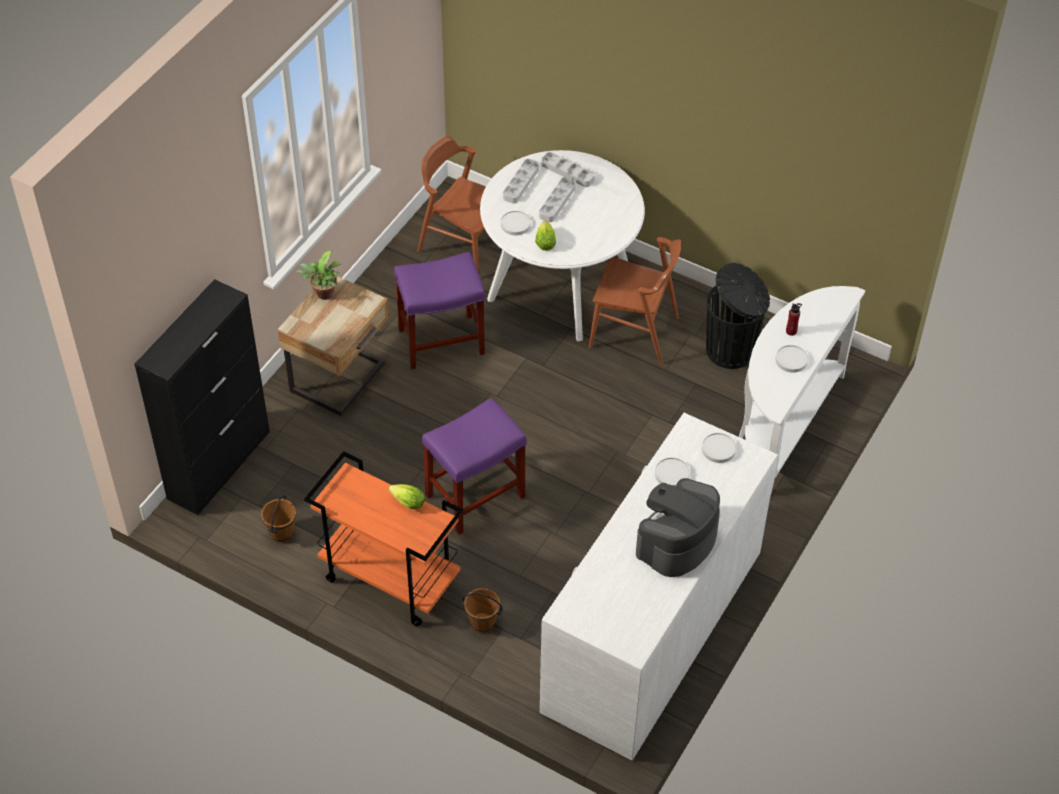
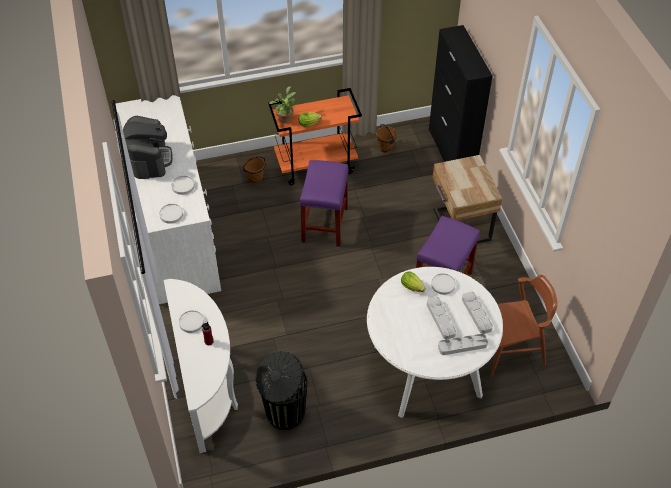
camera: 135 degrees right, 0 degrees up
potted plant [296,250,341,300] -> potted plant moved to [269,86,296,123]
brown chair [589,237,681,365] -> none

